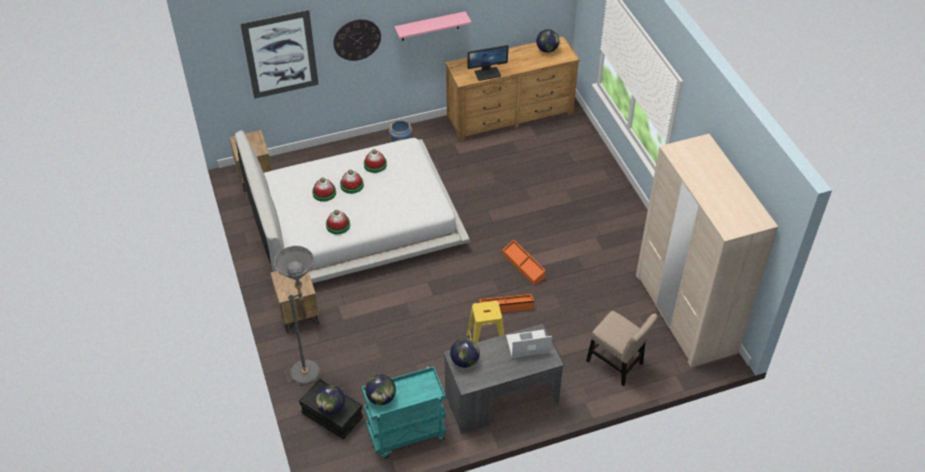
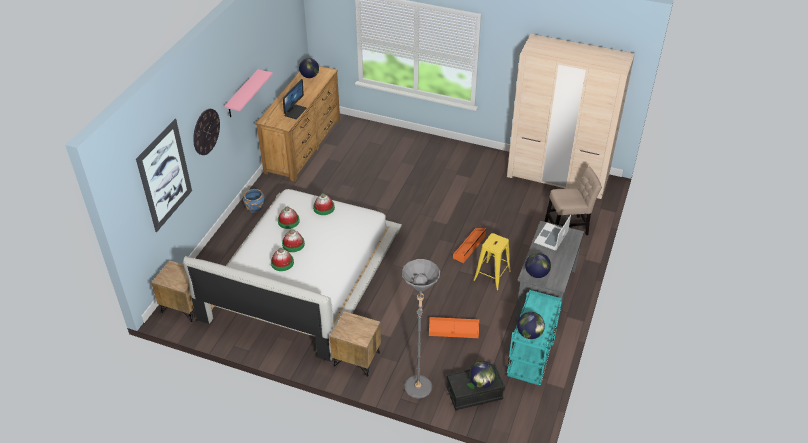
camera: 50 degrees left, 5 degrees down
hat [326,210,350,234] -> hat moved to [313,193,335,215]
orange storage box [502,239,546,285] -> orange storage box moved to [429,317,479,338]

